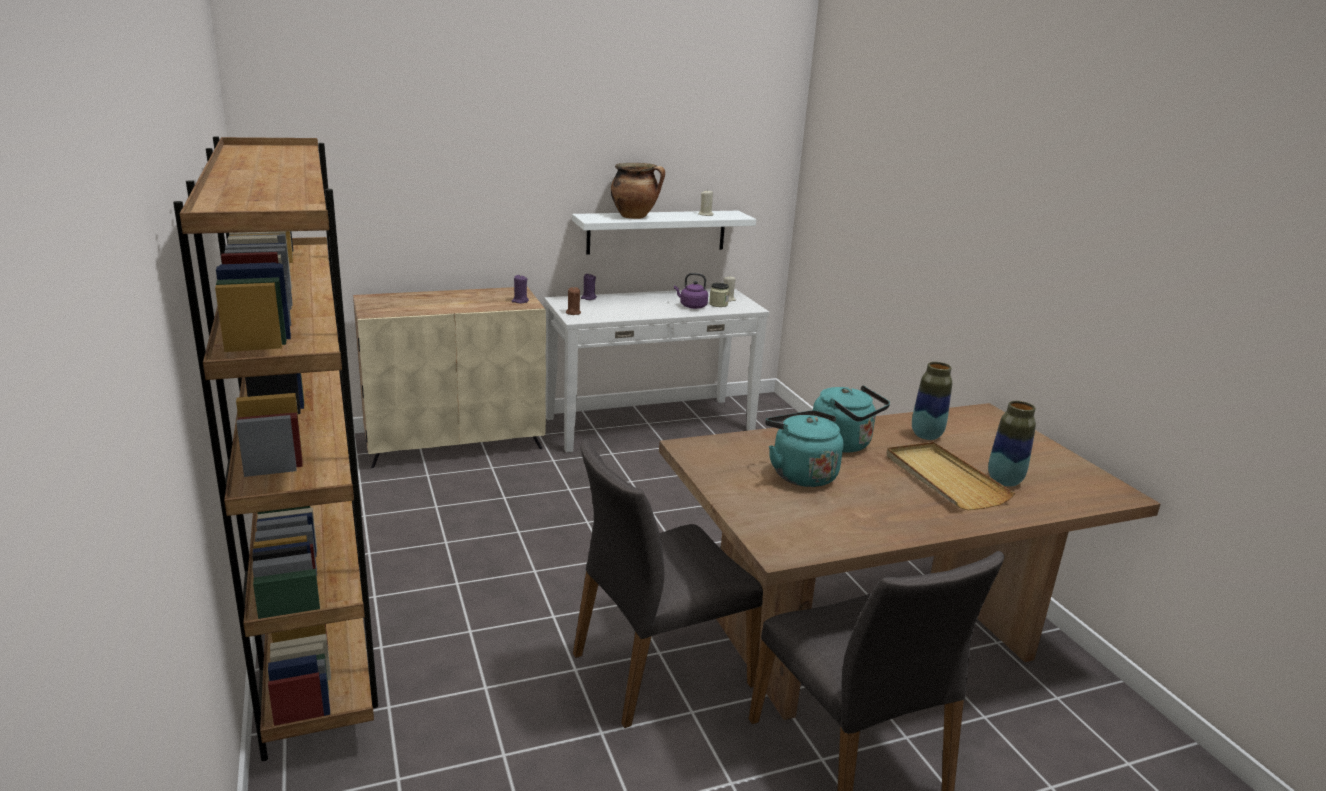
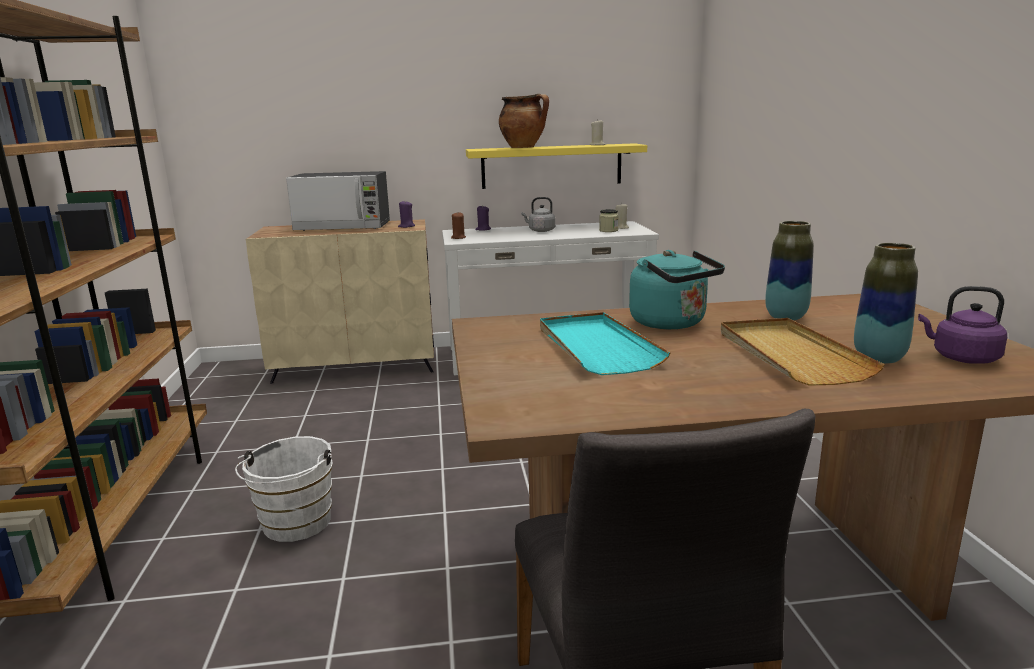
camera: 15 degrees right, 5 degrees down
white shelf [572,210,756,255] -> yellow shelf [466,143,647,189]
grey chair [573,439,763,728] -> none
purple kettle [674,273,708,309] -> purple kettle moved to [918,286,1007,364]
turquoise kettle [765,410,843,487] -> turquoise tray [540,312,671,375]
none -> white bucket [235,436,332,542]
none -> microwave [286,171,390,231]
none -> grey kettle [521,197,556,232]

